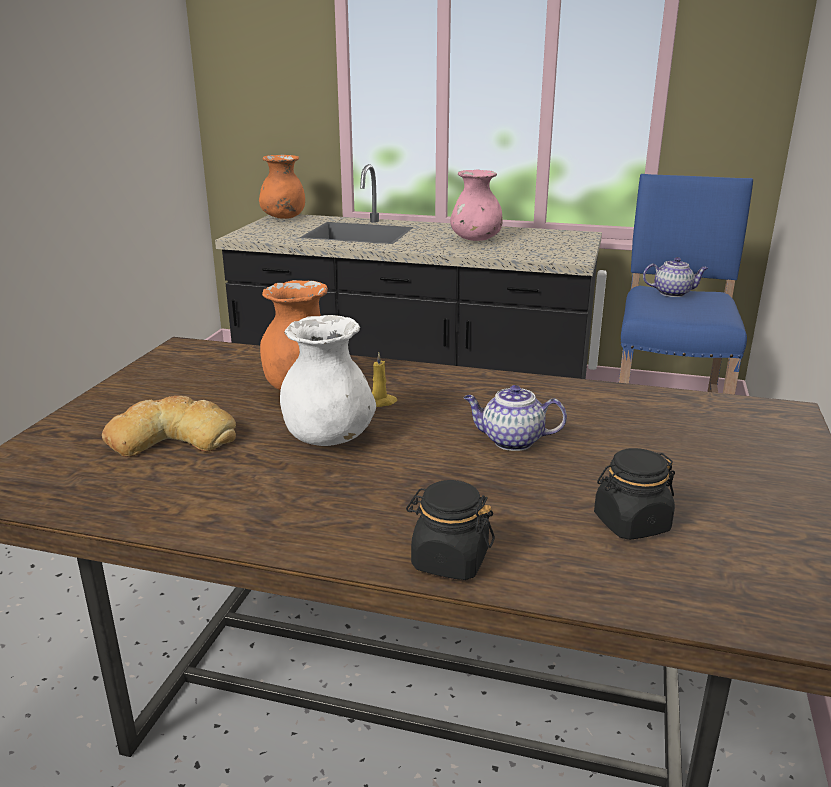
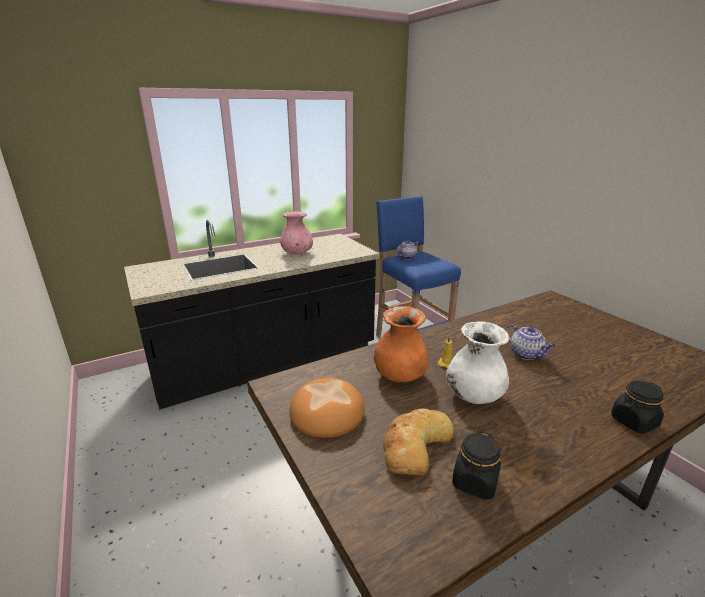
camera: 45 degrees left, 0 degrees up
orange vase [259,155,305,219] -> none
teapot [464,385,567,451] -> teapot turned 90 degrees counterclockwise [506,324,556,360]
black jar [594,448,675,540] -> black jar moved to [452,431,501,500]
none -> bread [290,378,365,438]

